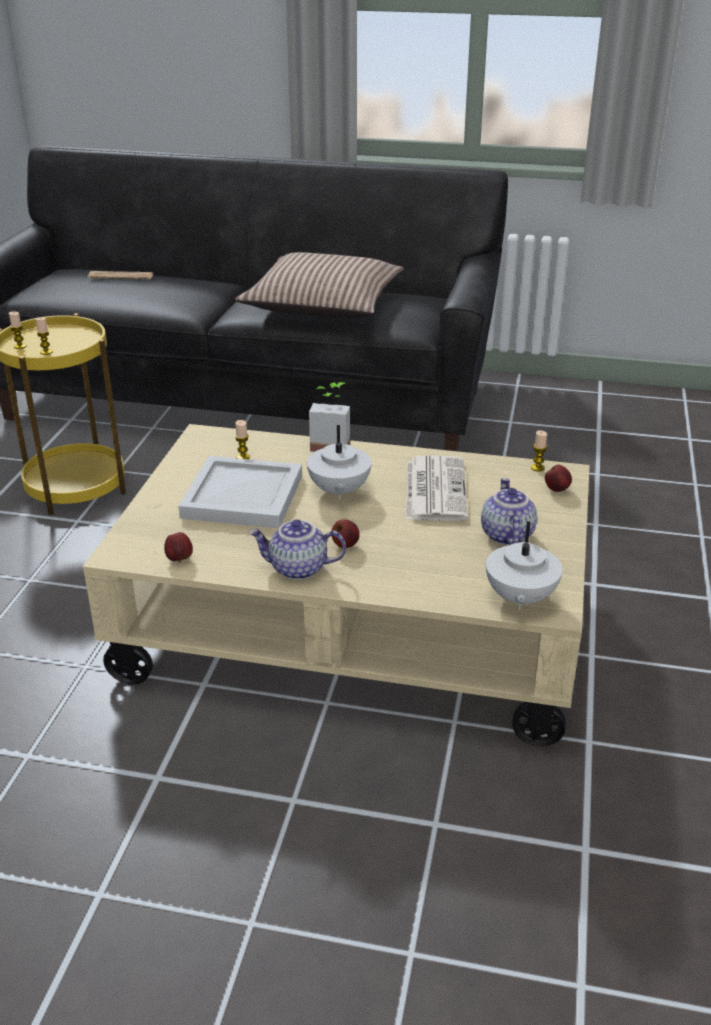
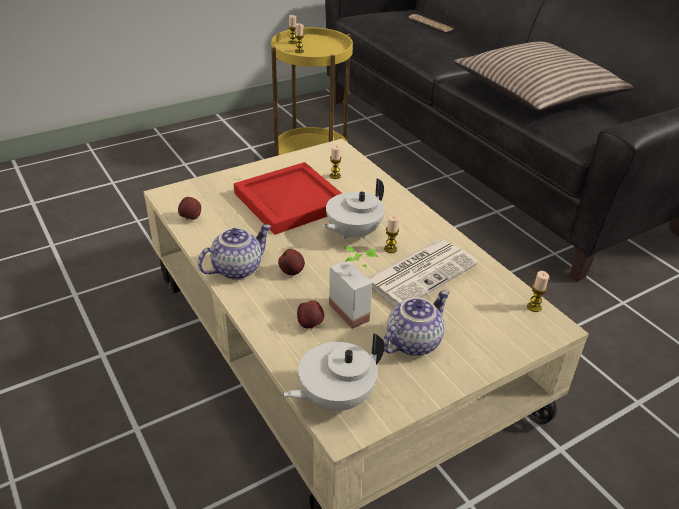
camera: 45 degrees right, 5 degrees up
white tray [178,456,302,528] -> red tray [234,162,342,235]
teapot [248,519,346,580] -> teapot turned 90 degrees clockwise [198,224,271,280]
potted plant [309,382,350,452] -> potted plant moved to [329,247,378,329]
apple [545,464,572,492] -> apple moved to [297,300,324,329]
none -> candle [384,215,399,253]

